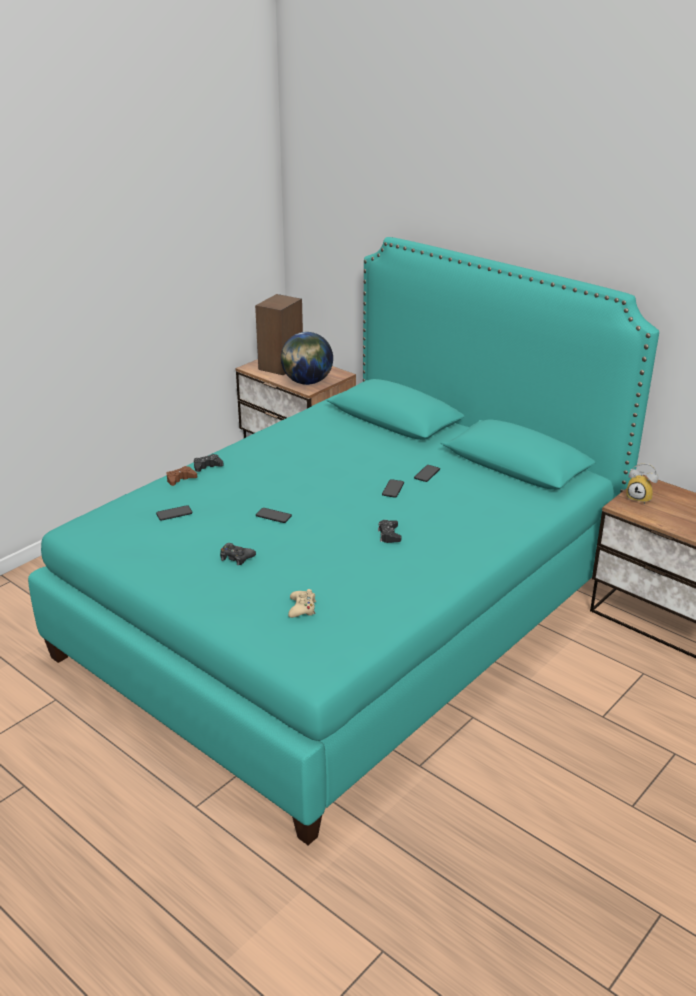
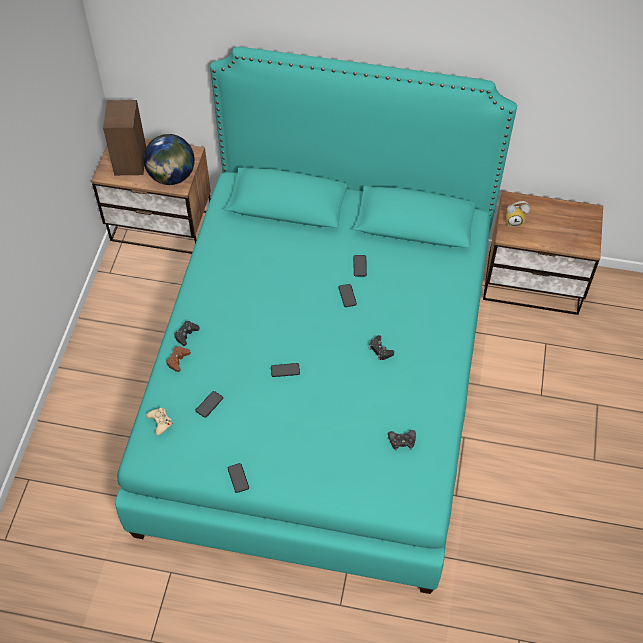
camera: 30 degrees left, 25 degrees up
black game controller [220,543,256,565] -> black game controller moved to [388,430,416,451]
beige game controller [288,589,316,618] -> beige game controller moved to [146,408,173,436]
none -> phone [228,463,249,493]

